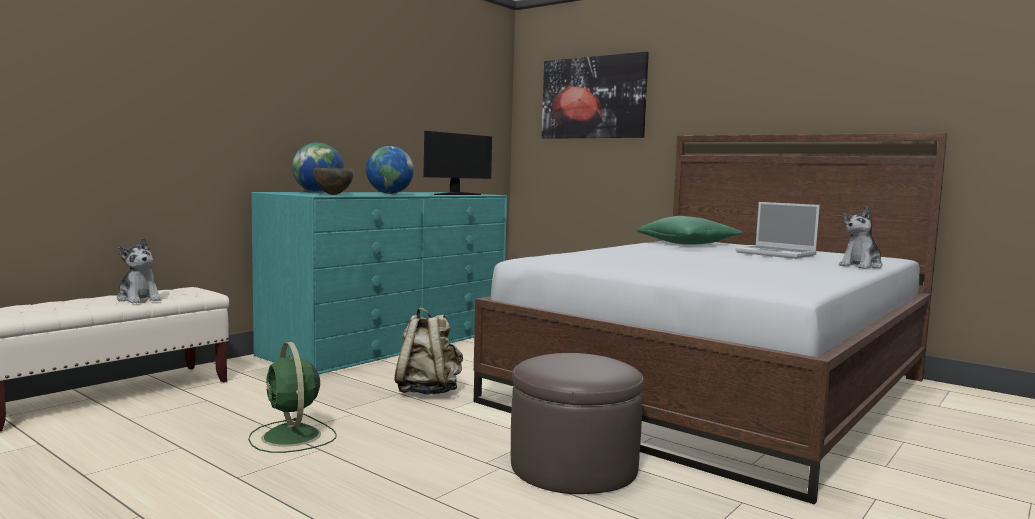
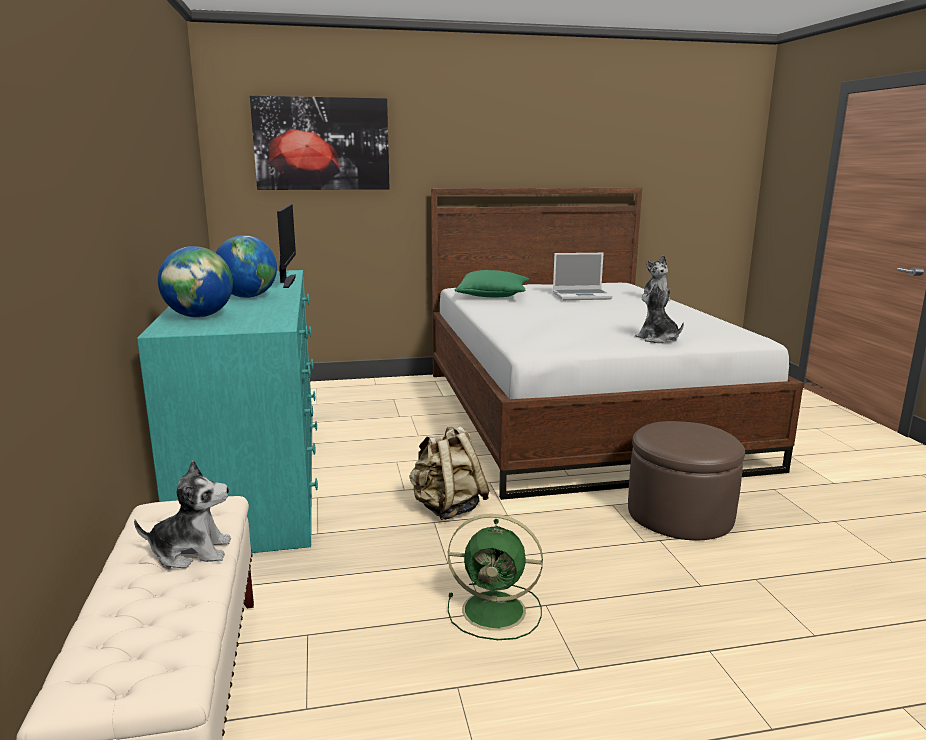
camera: 50 degrees left, 10 degrees up
brown bowl [313,168,354,195] -> none
none -> plush toy [635,283,684,343]

